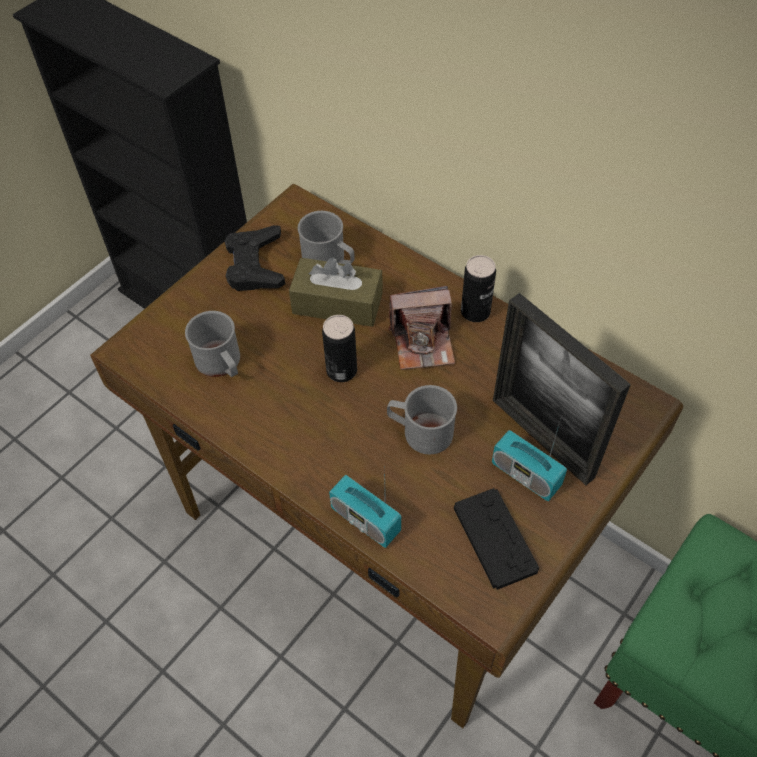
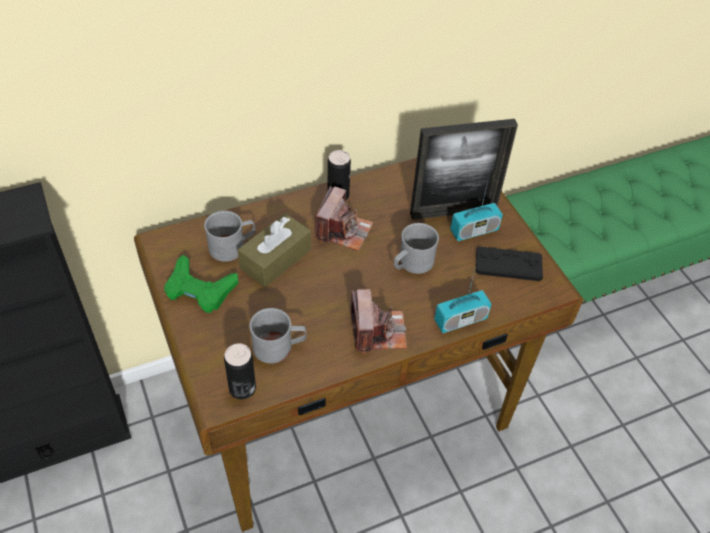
camera: 65 degrees left, 5 degrees down
black game controller [225,225,285,291] -> green game controller [164,255,238,313]
can [322,315,357,382] -> can moved to [224,343,256,400]
none -> camera [351,289,407,354]

